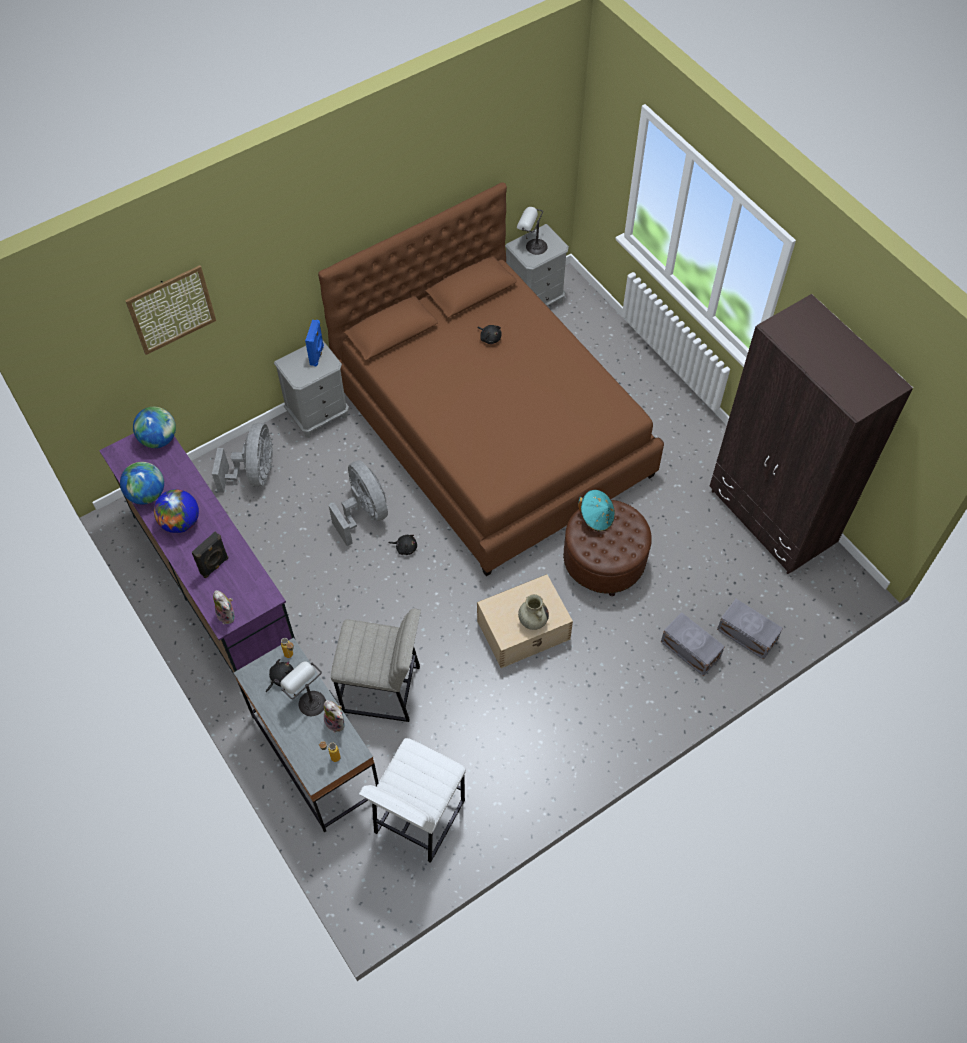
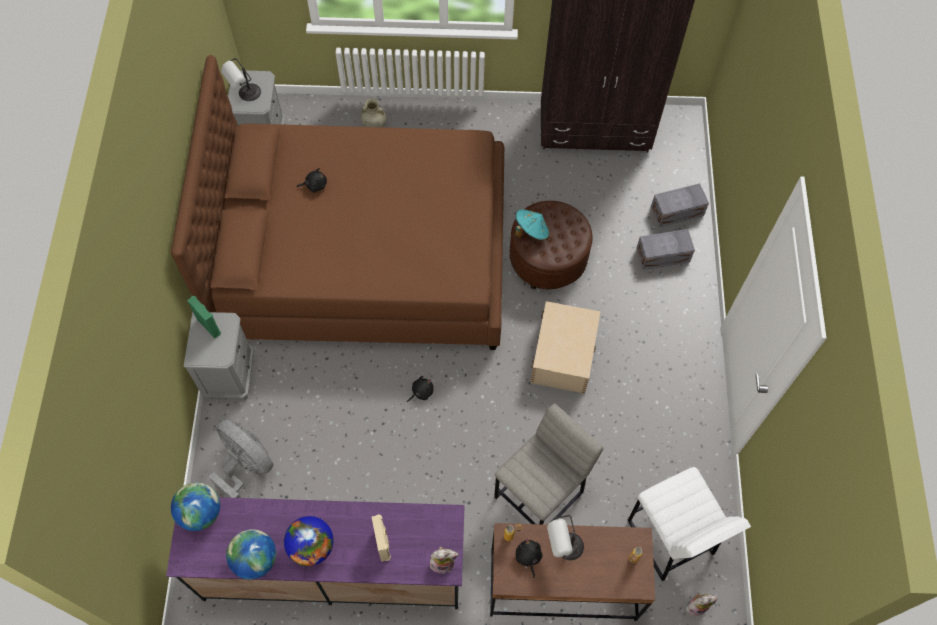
camera: 55 degrees left, 5 degrees up
picture [125,265,216,355] -> none
black speaker [192,532,229,578] -> beige speaker [372,514,391,562]
grey desk [234,638,379,833] -> brown desk [490,523,655,621]
blue speaker [305,320,324,366] -> green speaker [187,296,221,339]
plush toy [324,700,345,733] -> plush toy moved to [686,593,718,616]
grey fan [329,460,388,546] -> none
beige vase [518,594,549,630] -> beige vase moved to [361,98,386,127]

